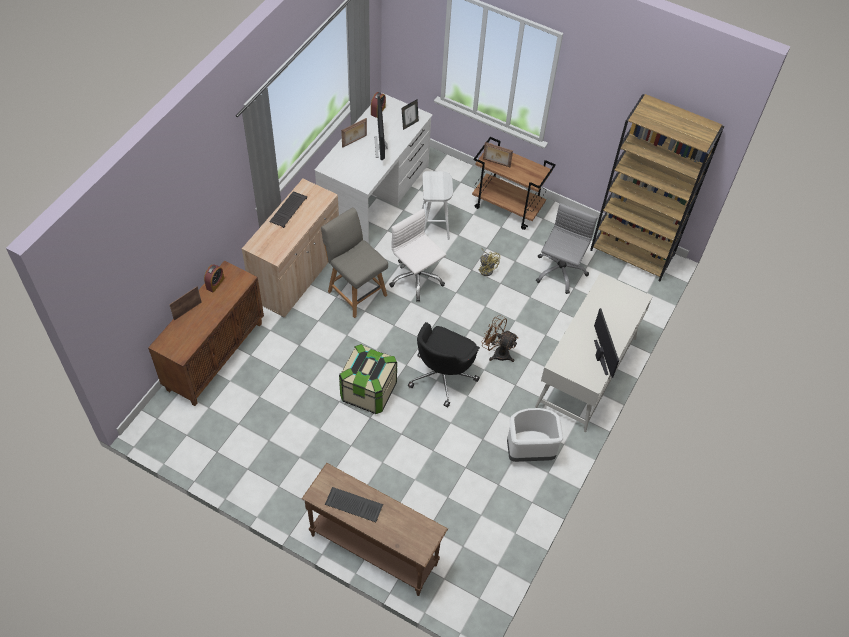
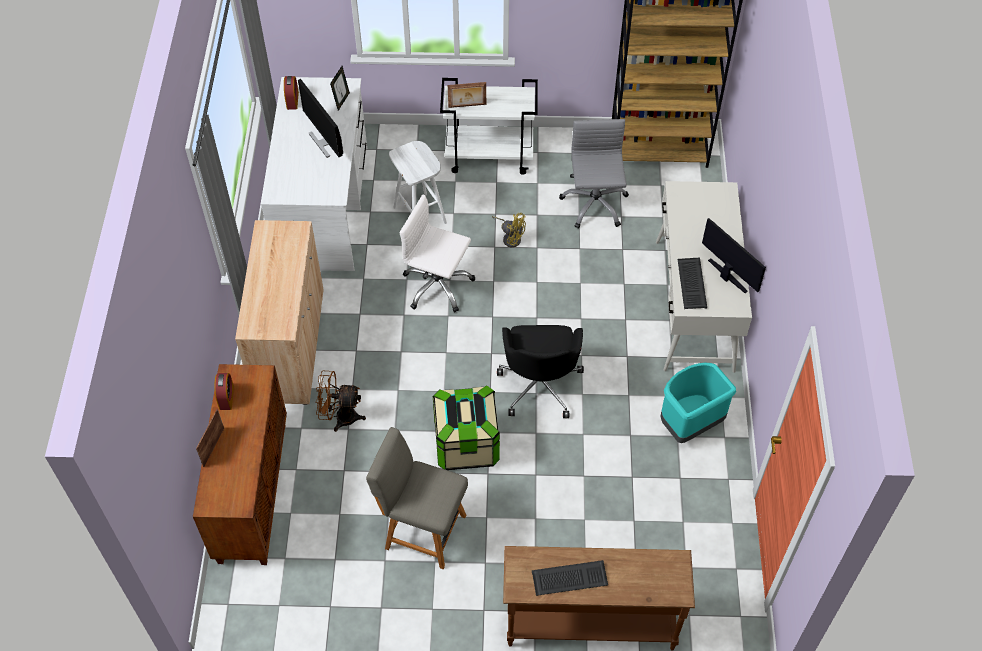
camera: 25 degrees left, 0 degrees up
keyboard [269,191,307,228] -> keyboard moved to [677,257,707,309]
grey chair [321,207,388,318] -> grey chair moved to [366,427,468,569]
picture frame [341,118,367,148] -> none
brown cart [472,137,556,230] -> white cart [440,78,538,175]
brown fan [481,315,518,362] -> brown fan moved to [315,371,366,432]
white trash can [507,408,563,462] -> turquoise trash can [661,362,736,443]

